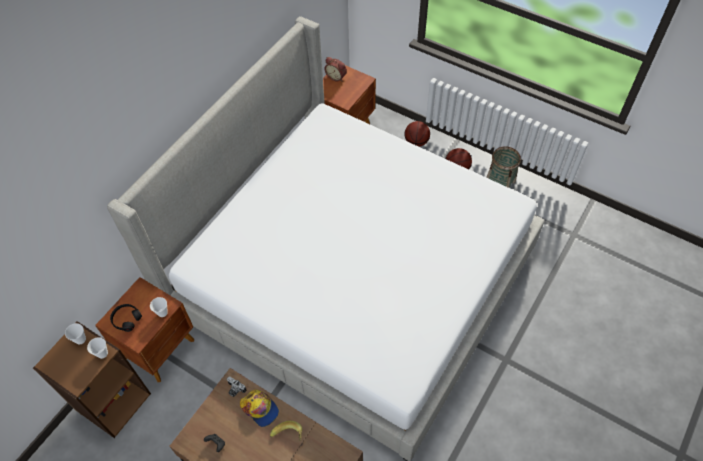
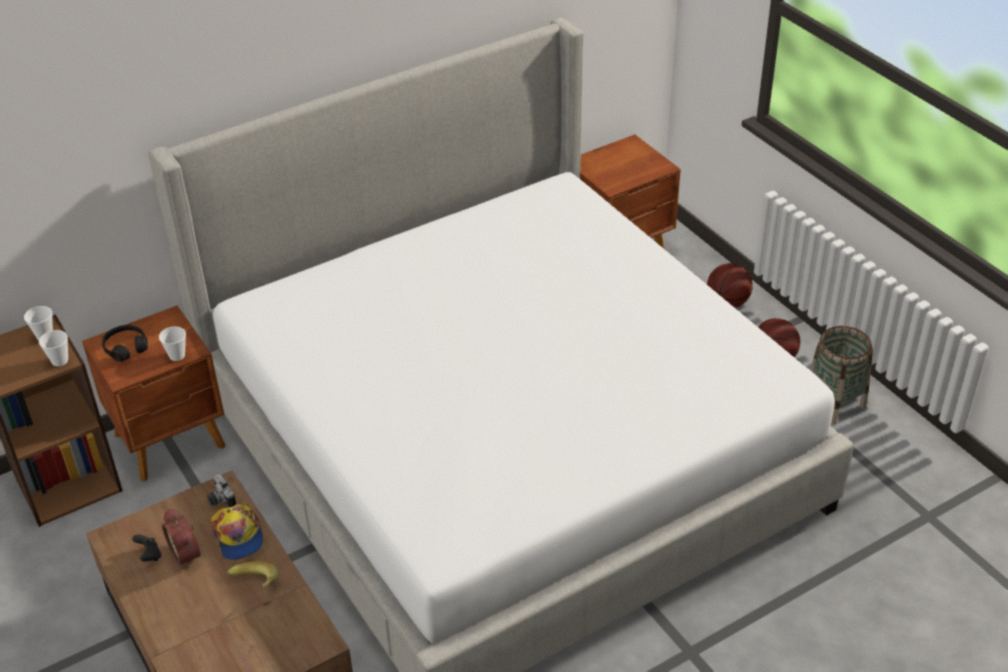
camera: 25 degrees right, 15 degrees down
alarm clock [325,57,347,81] -> alarm clock moved to [162,508,201,568]

